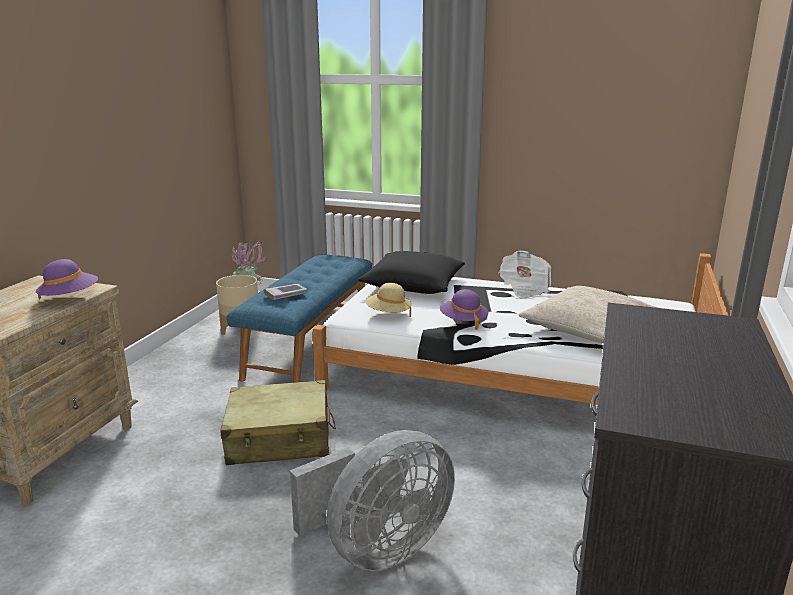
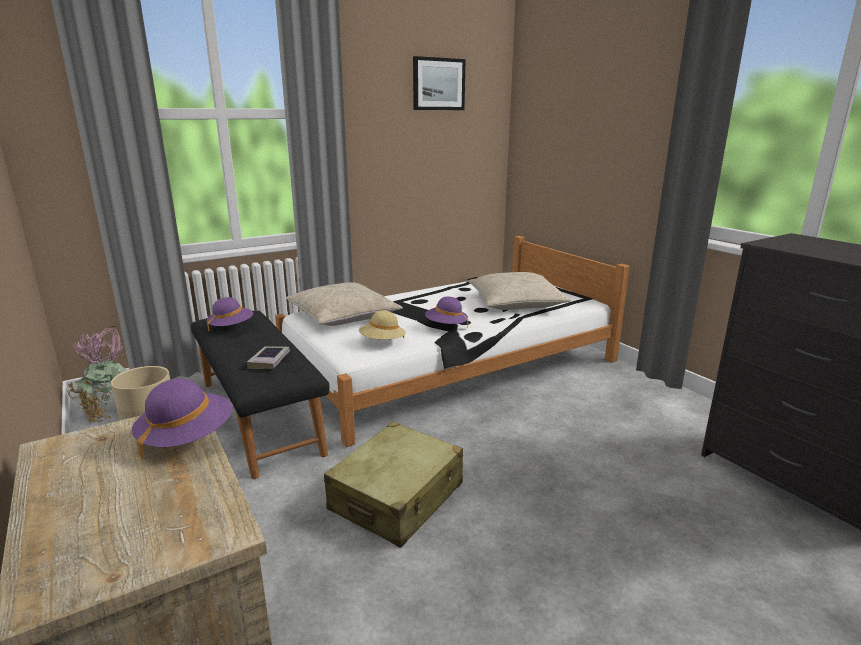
camera: 50 degrees left, 0 degrees up
blue bench [227,255,372,383] -> black bench [191,311,330,479]
grey fan [290,430,455,571] -> none
black pillow [358,251,465,294] -> beige pillow [286,282,403,326]
newspaper [499,251,551,298] -> none
none -> purple hat [207,297,253,331]
none -> picture [413,56,466,110]

